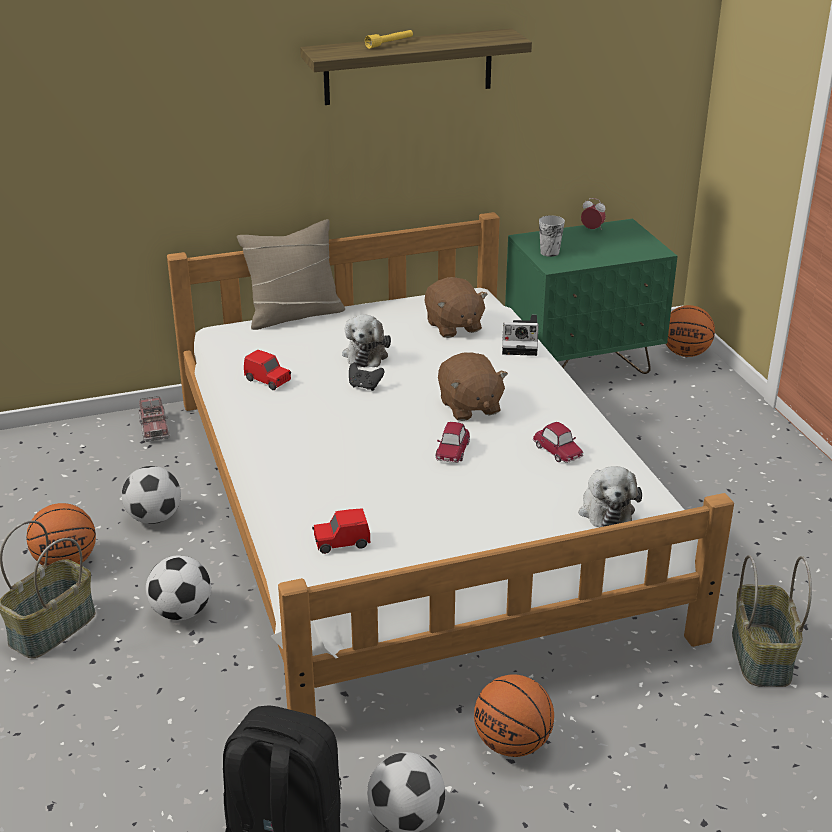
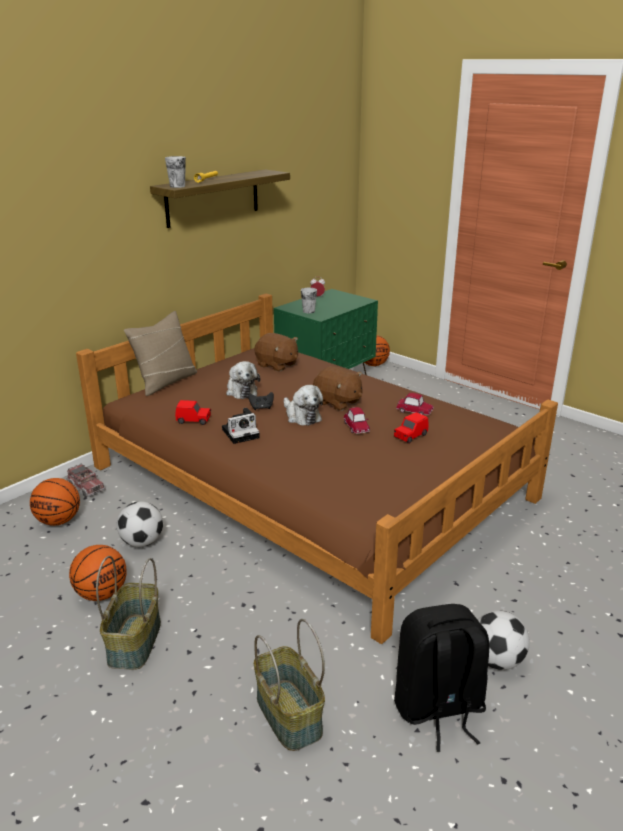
camera: 30 degrees left, 5 degrees down
football [146,556,211,620] -> none
white bed [167,212,734,717] -> brown bed [76,294,558,644]
red toy car [312,508,370,554] -> red toy car moved to [394,412,429,444]
basketball [474,674,554,757] -> basketball moved to [30,478,80,526]
camera [502,315,539,356] -> camera moved to [222,408,260,444]
plush toy [579,466,642,527] -> plush toy moved to [284,385,323,426]
basket [732,555,812,687] -> basket moved to [254,619,325,751]
none -> cup [165,156,186,188]

